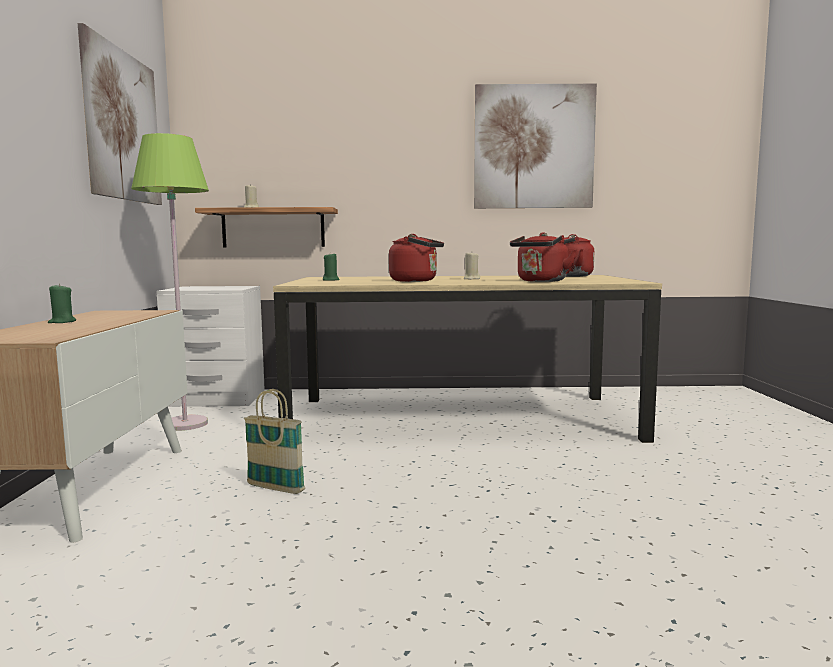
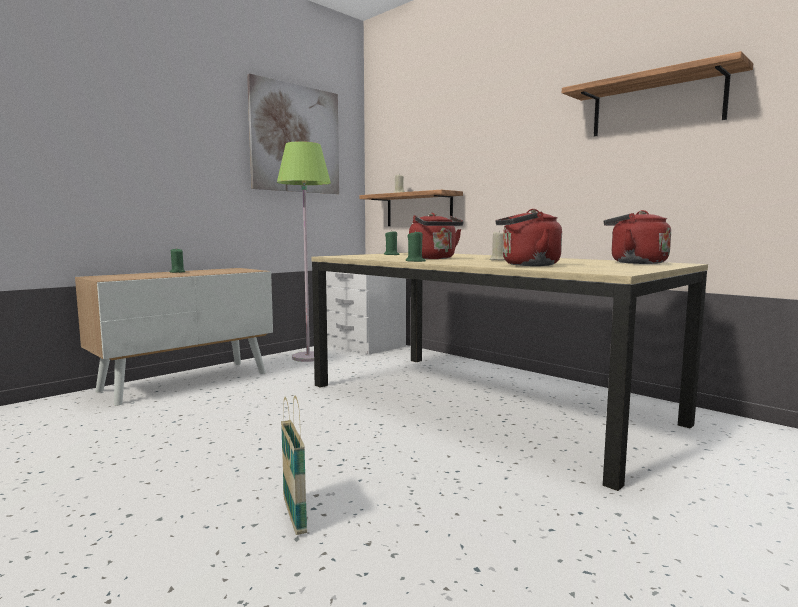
camera: 45 degrees right, 0 degrees up
basket [244,389,305,494] -> basket moved to [281,396,307,535]
picture [474,84,597,208] -> shelf [562,51,753,137]
none -> green candle [406,230,426,262]

